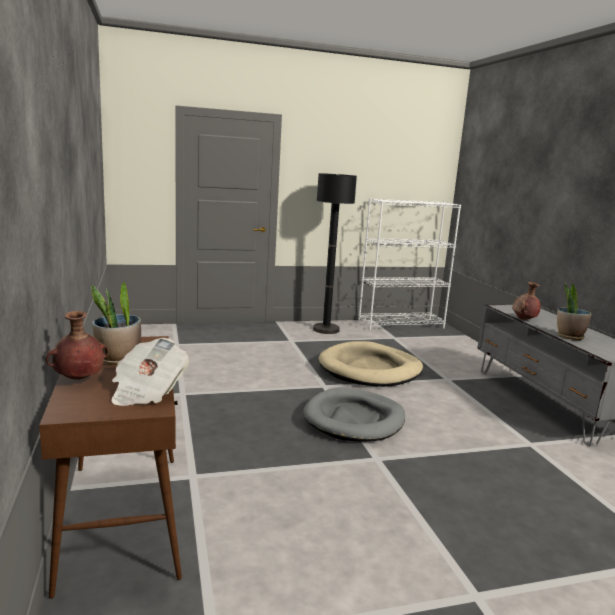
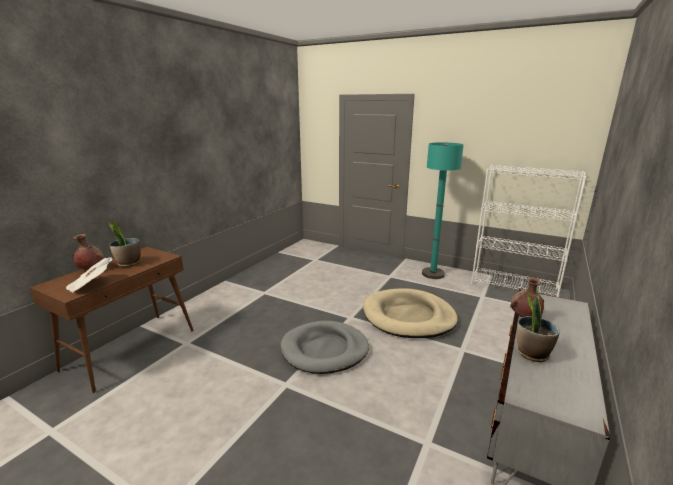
camera: 45 degrees right, 5 degrees up
black floor lamp [313,173,357,334] -> turquoise floor lamp [422,142,464,279]

